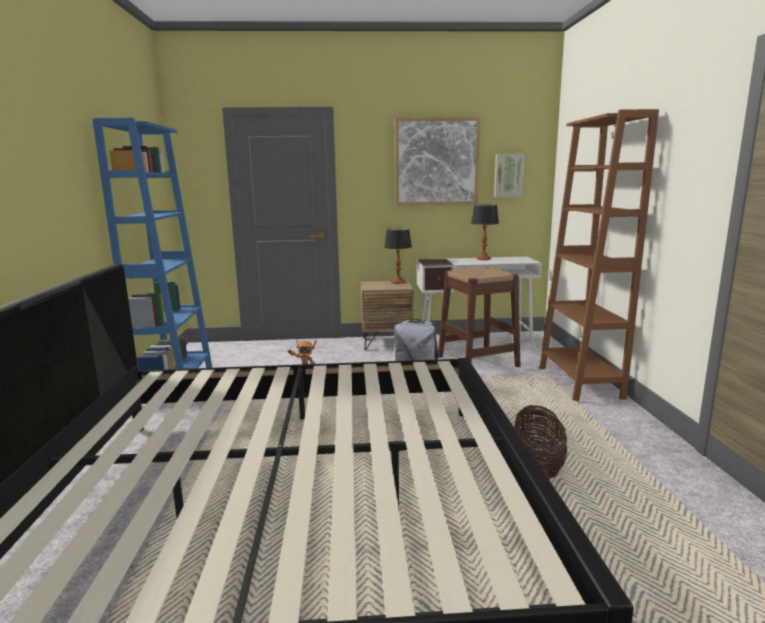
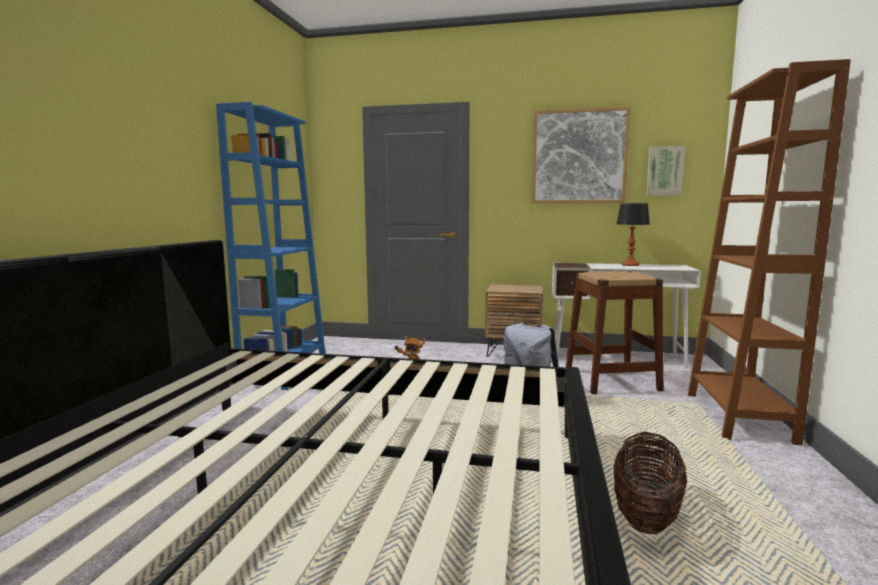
camera: 15 degrees right, 5 degrees down
table lamp [384,228,412,284] -> none

